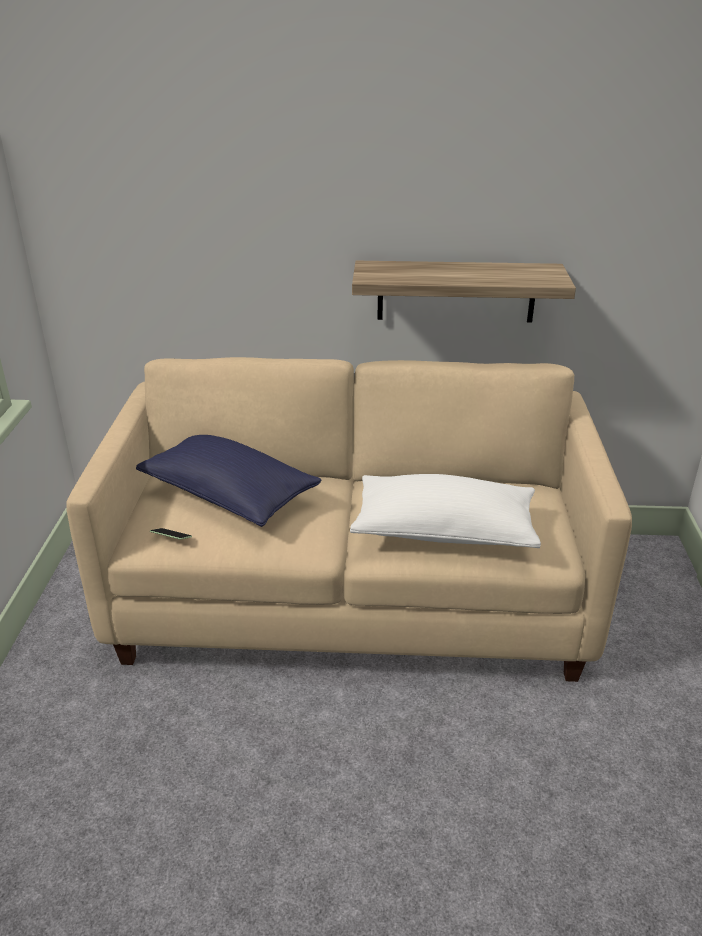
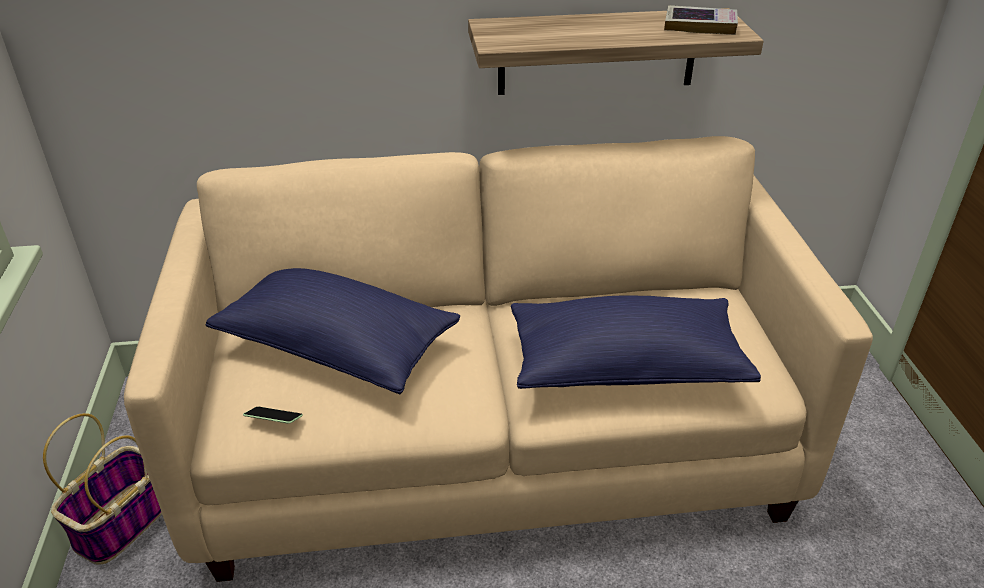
camera: 10 degrees left, 5 degrees up
white pillow [350,474,541,548] -> blue pillow [511,296,761,389]
none -> basket [43,413,162,565]
none -> book [664,5,738,35]

